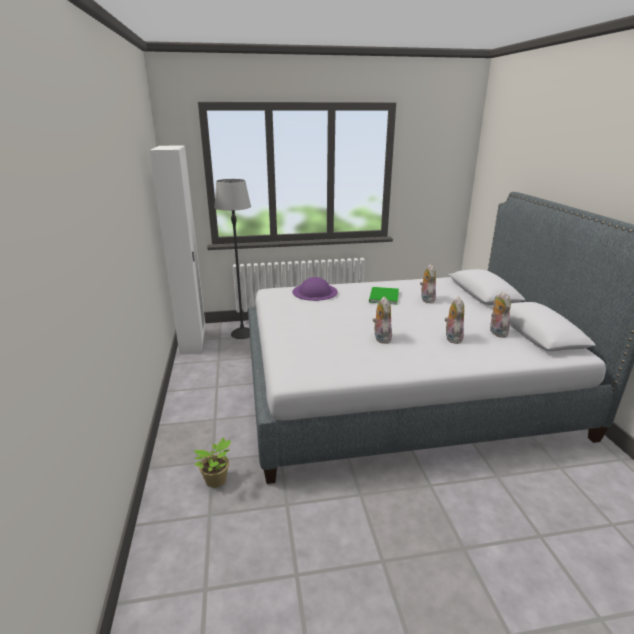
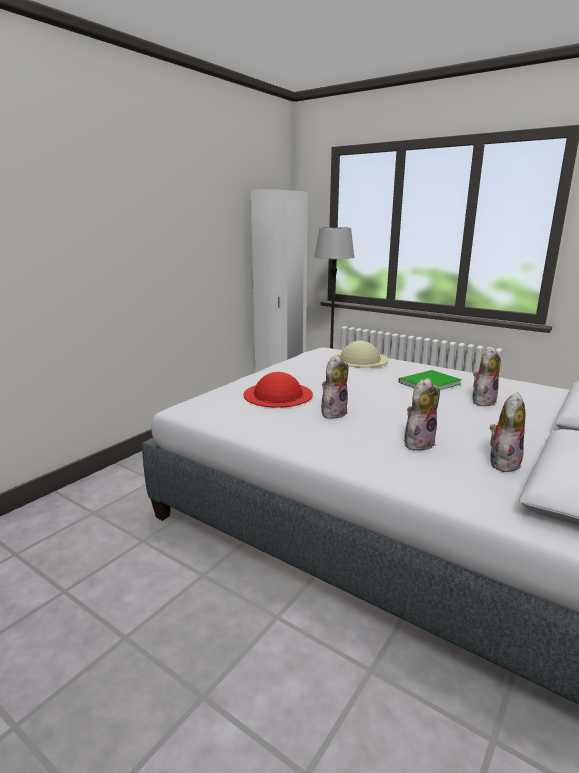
camera: 45 degrees right, 5 degrees down
potted plant [194,437,232,488] -> none
purple hat [292,277,338,301] -> beige hat [332,341,389,368]
none -> red hat [243,372,313,408]

